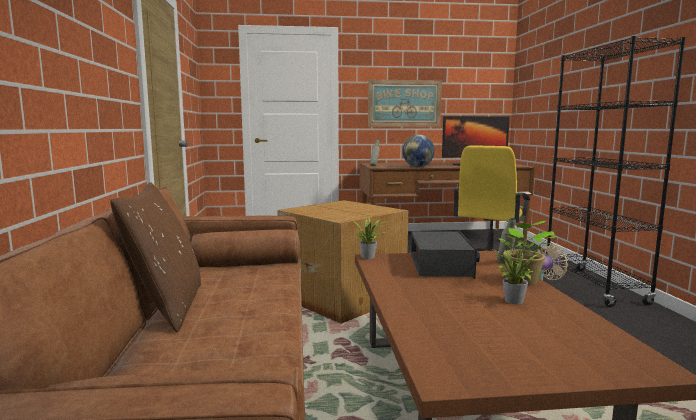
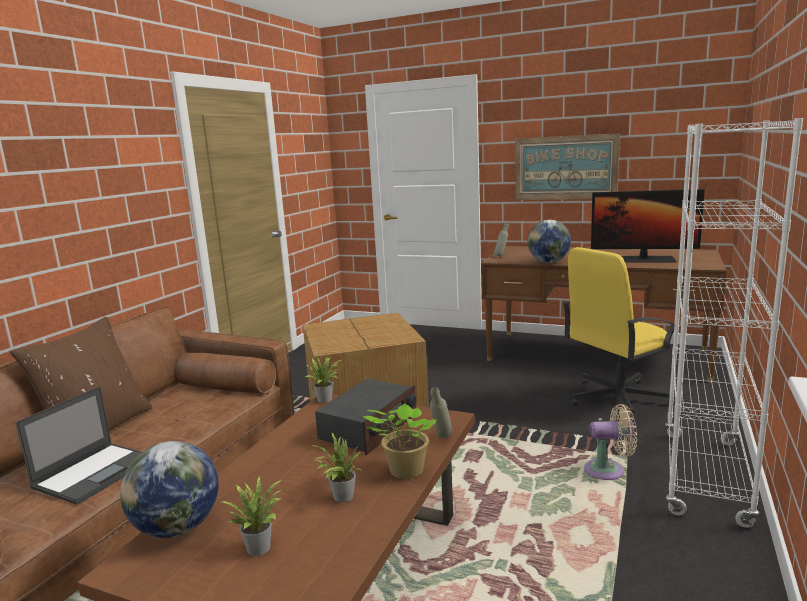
camera: 30 degrees right, 5 degrees up
black bookcase [546,36,686,307] -> white bookcase [665,118,803,528]
none -> laptop [15,387,142,505]
none -> globe [120,441,219,538]
none -> potted plant [222,475,282,556]

